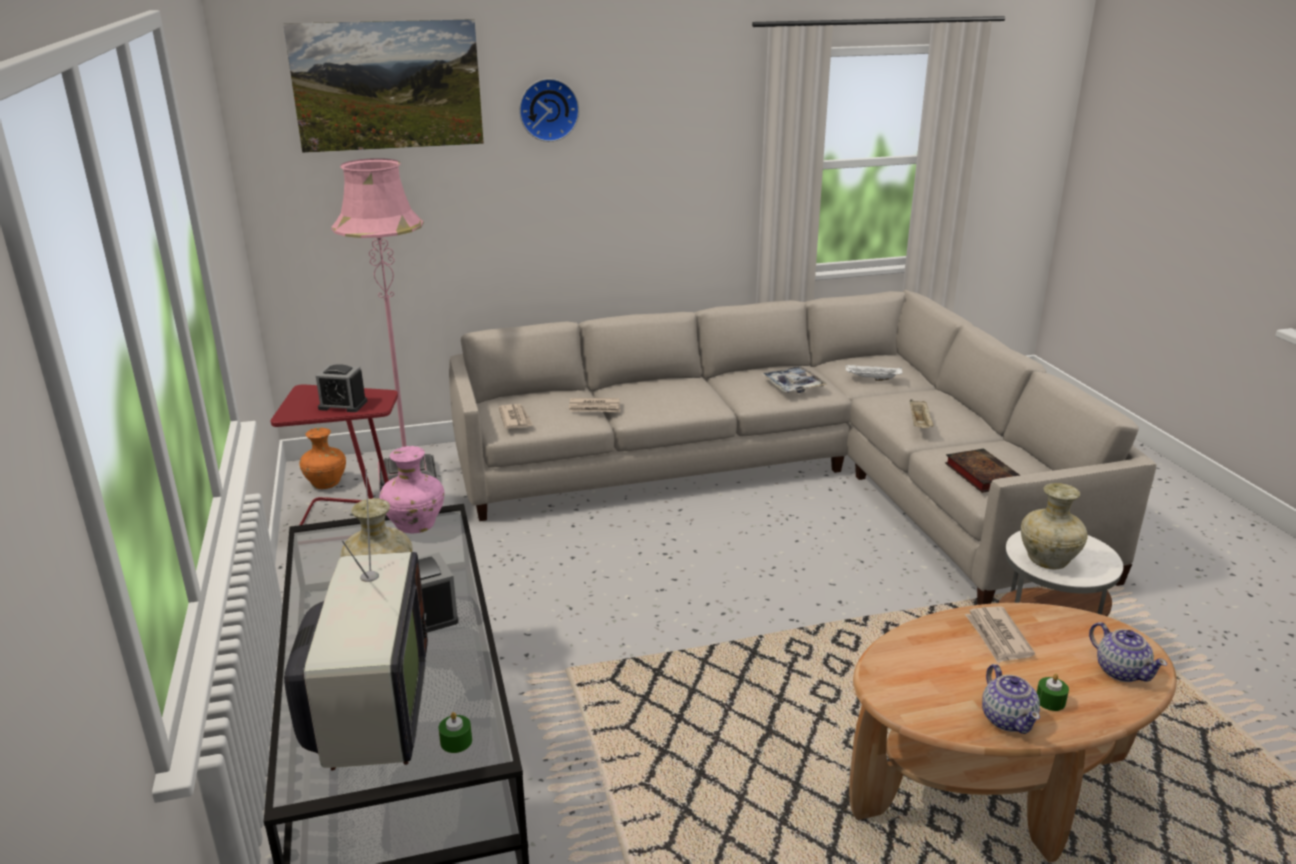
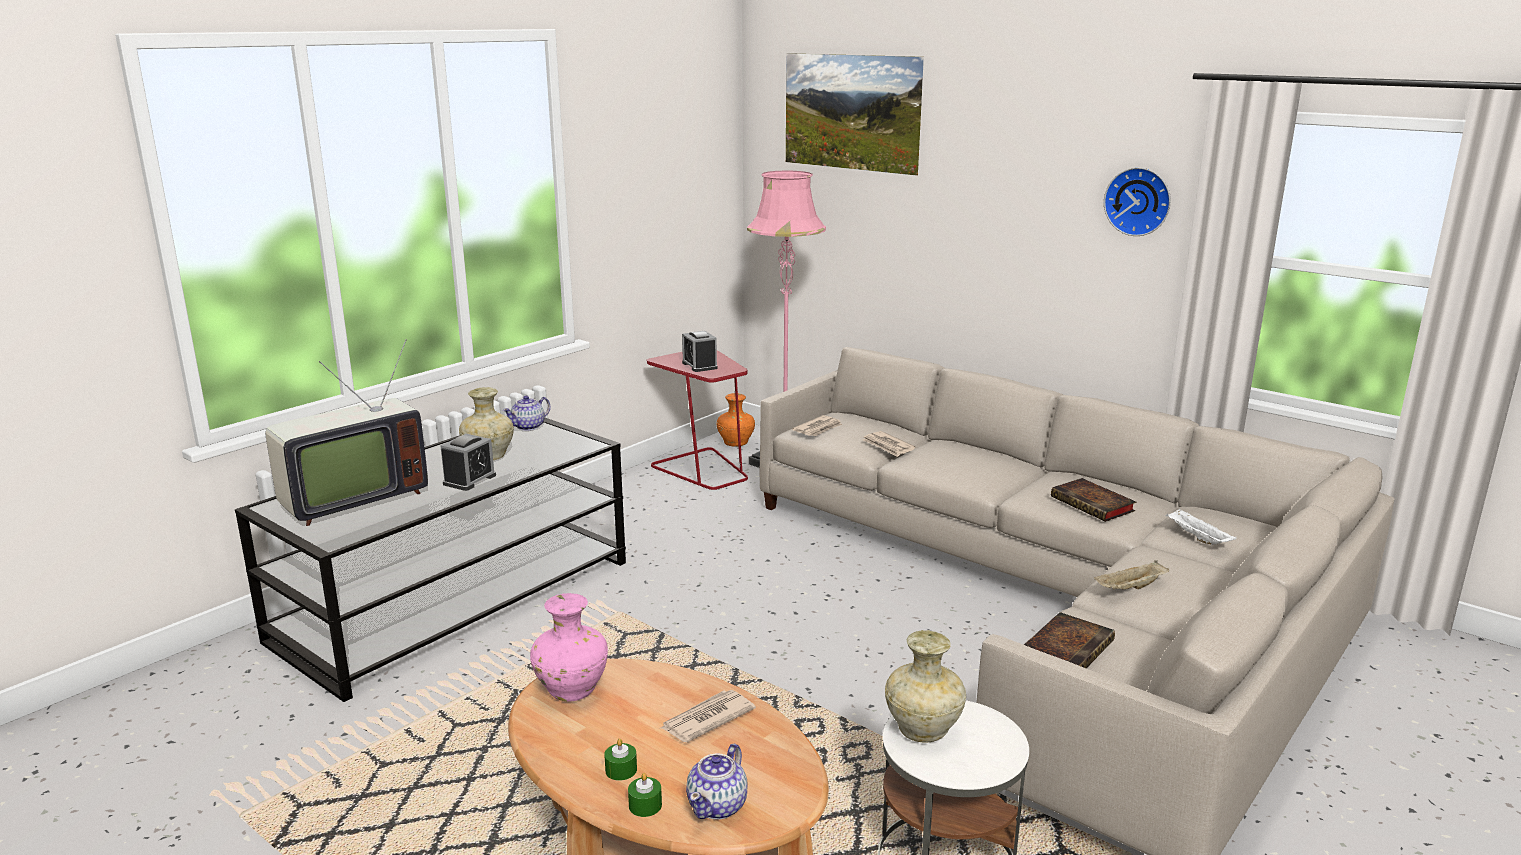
camera: 55 degrees right, 5 degrees down
pink vase [379,446,444,533] -> pink vase moved to [530,593,608,701]
green candle [439,712,472,753] -> green candle moved to [628,773,662,817]
wall clock [519,78,579,142] -> wall clock moved to [1104,167,1171,236]
tray [761,366,827,393] -> book [1051,478,1136,522]
teapot [982,664,1040,734] -> teapot moved to [503,396,551,431]

